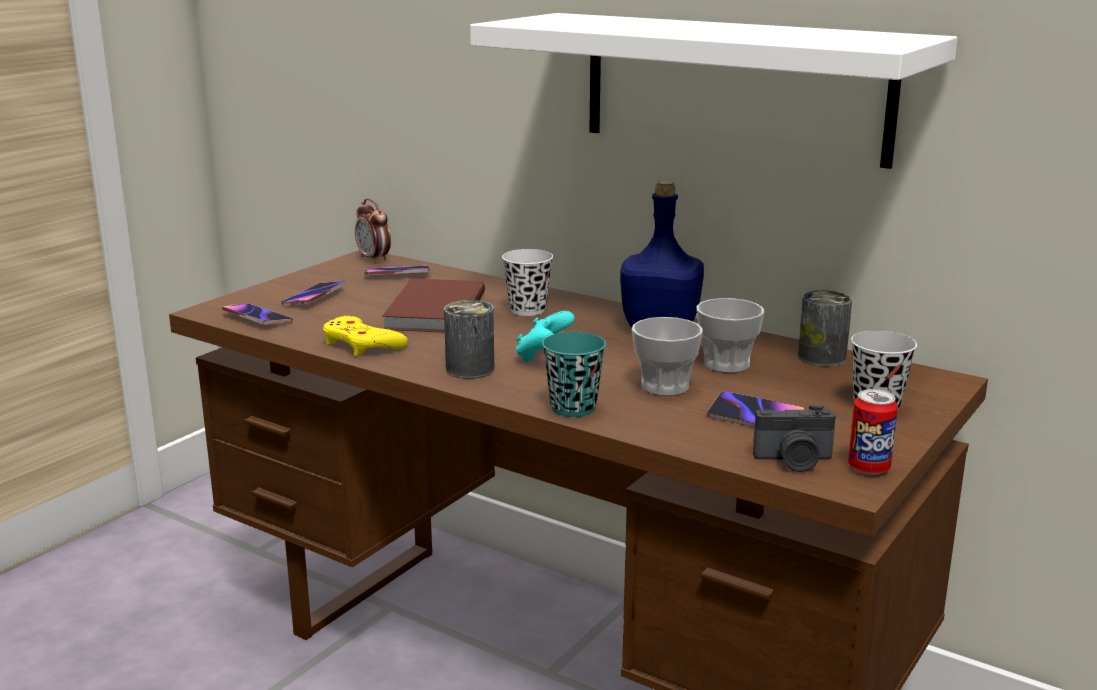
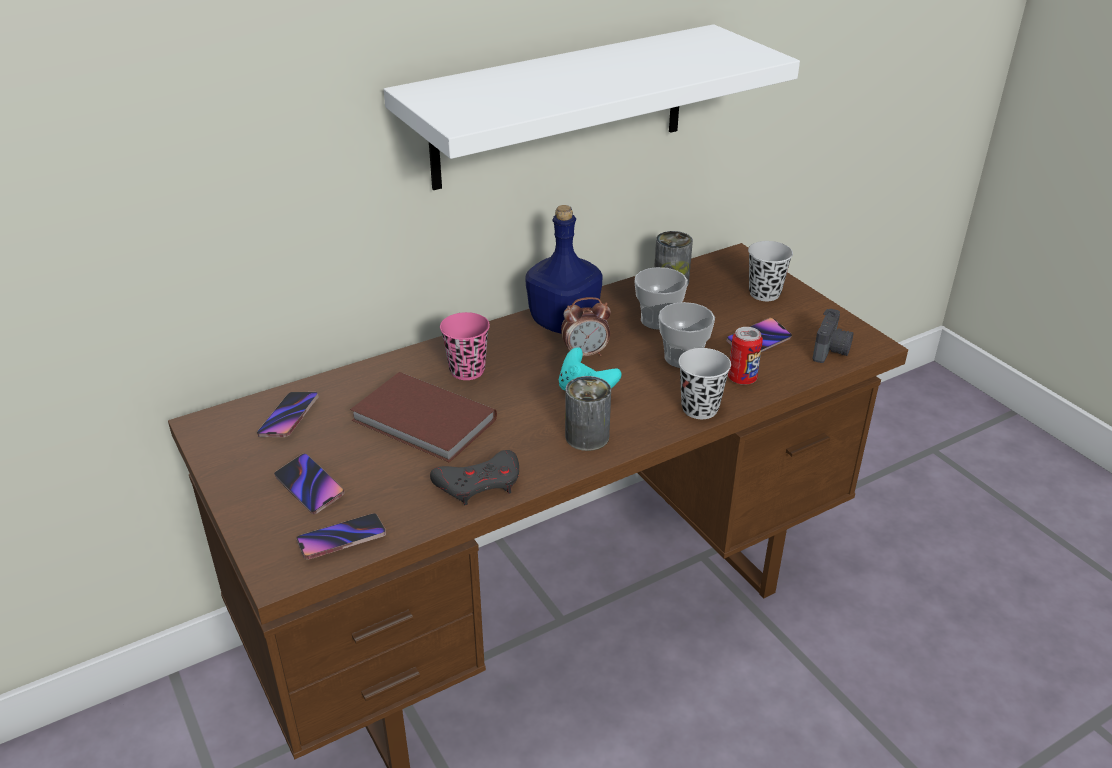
camera: 65 degrees left, 15 degrees up
yellow game controller [323,316,408,356] -> grey game controller [430,450,519,505]
alarm clock [355,198,391,264] -> alarm clock moved to [561,297,611,356]
white cup [502,249,553,316] -> pink cup [440,312,490,380]
turquoise cup [542,332,606,417] -> black cup [679,348,731,419]
can [848,389,898,475] -> can moved to [728,327,763,385]

